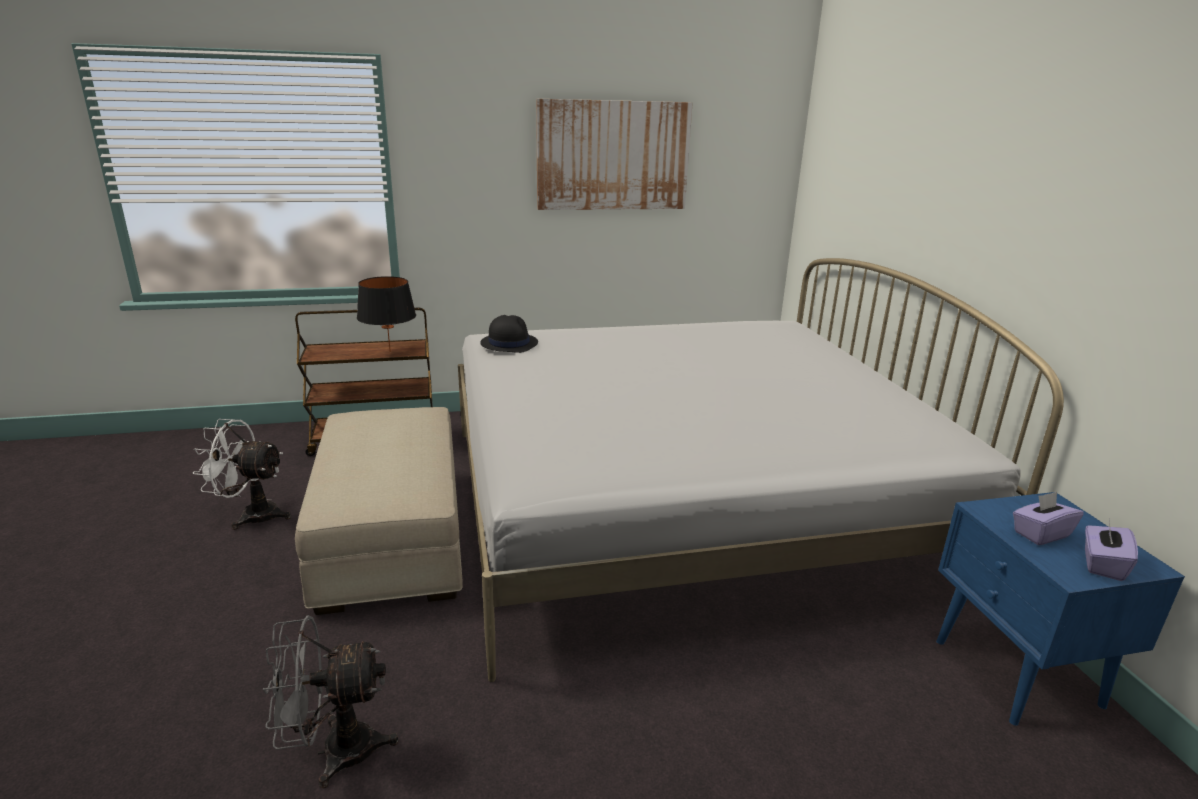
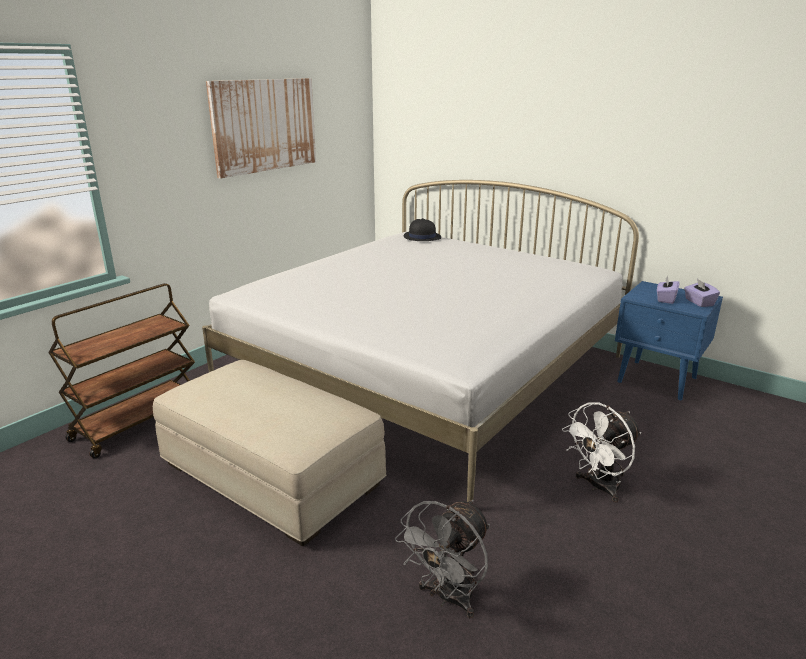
camera: 40 degrees left, 0 degrees up
white fan [193,419,291,530] -> white fan moved to [562,402,641,503]
black table lamp [357,276,416,352] -> none
black hat [480,315,538,353] -> black hat moved to [404,218,441,241]

